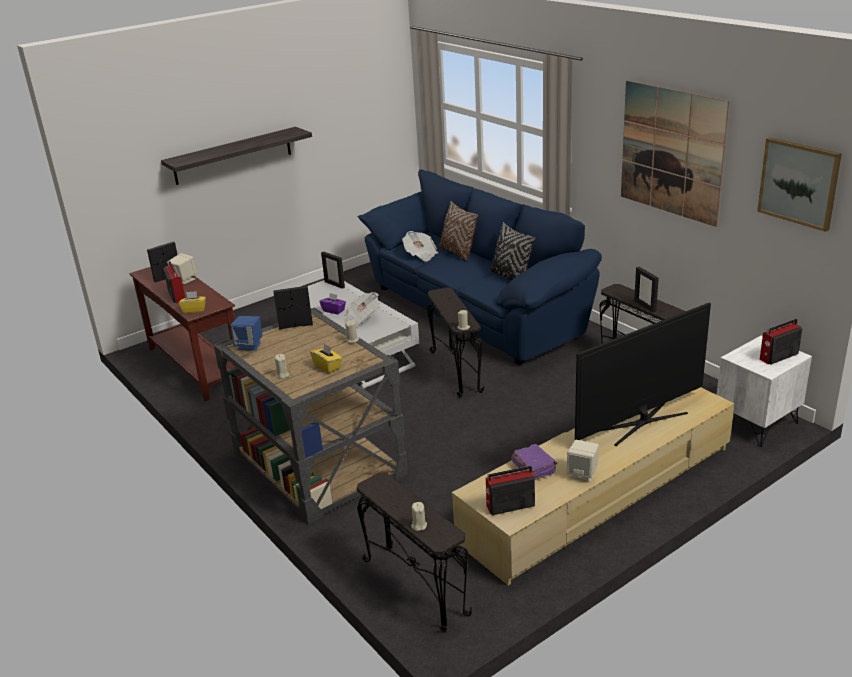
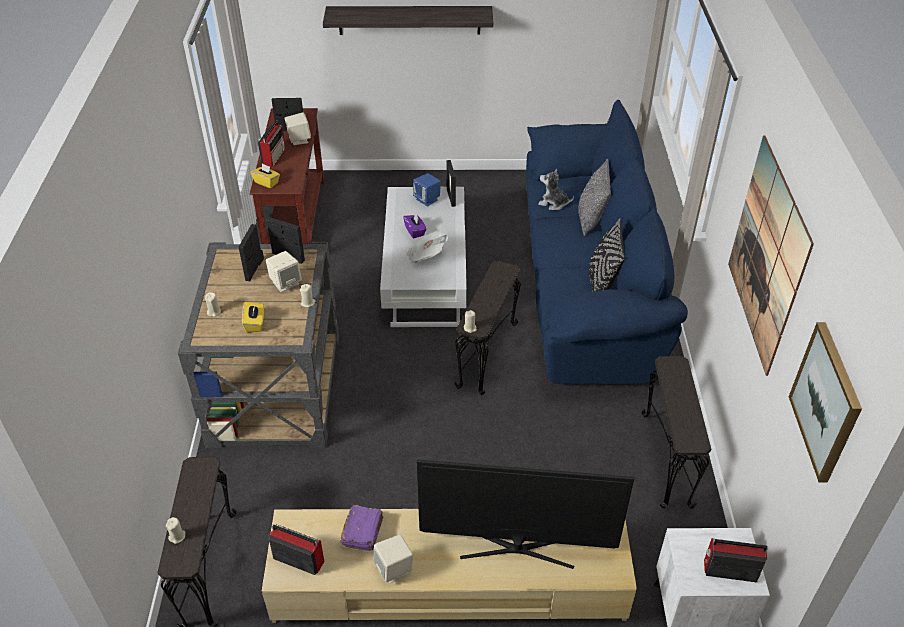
camera: 35 degrees right, 15 degrees up
blue speaker [231,316,262,351] -> blue speaker moved to [413,173,441,206]
newspaper [402,231,438,262] -> plush toy [538,169,574,210]
brown pillow [439,201,478,261] -> grey pillow [578,159,611,236]
picture frame [634,267,659,313] -> picture frame moved to [239,224,264,281]
none -> beige speaker [266,251,302,292]

